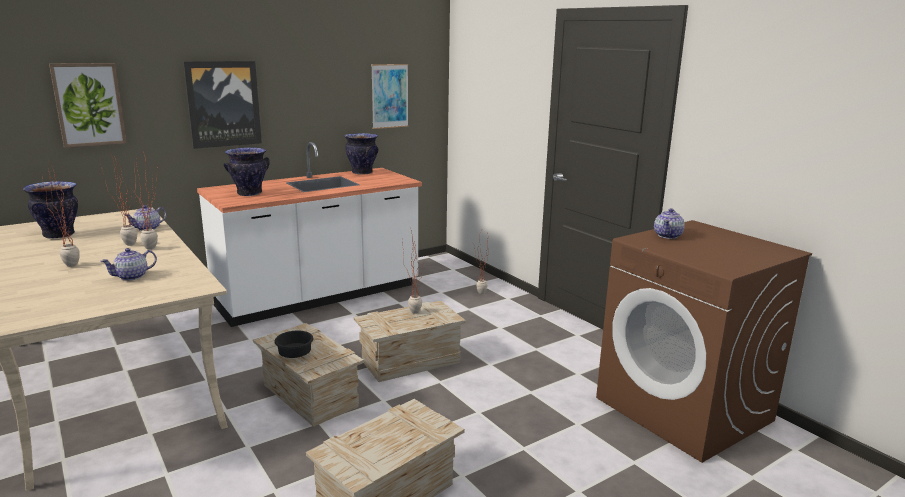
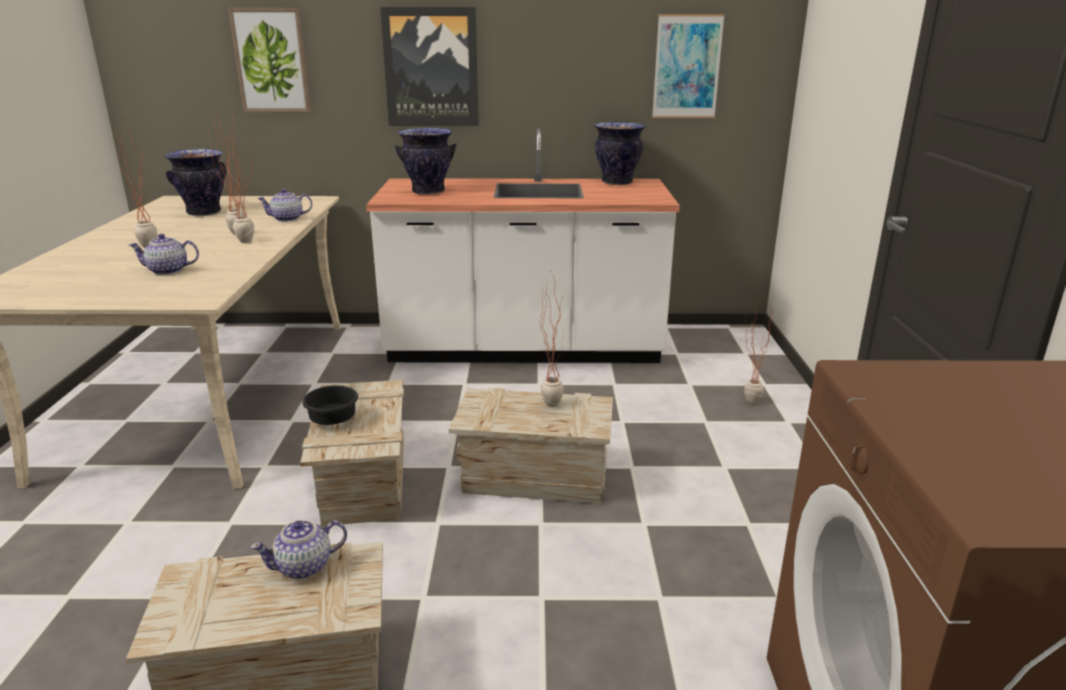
camera: 35 degrees right, 5 degrees up
teapot [654,208,685,239] -> teapot moved to [250,520,347,579]

